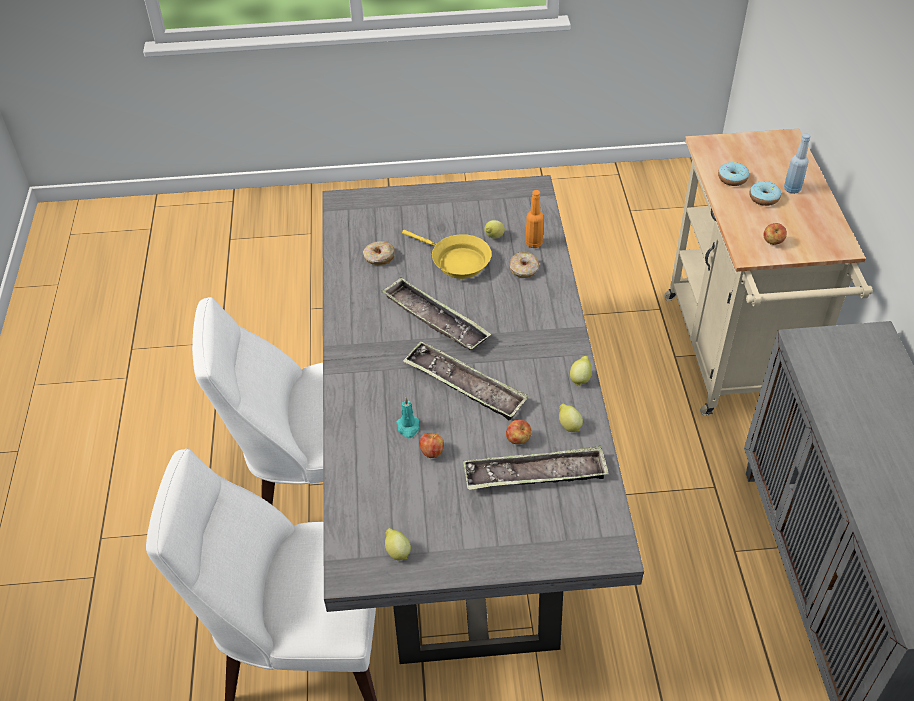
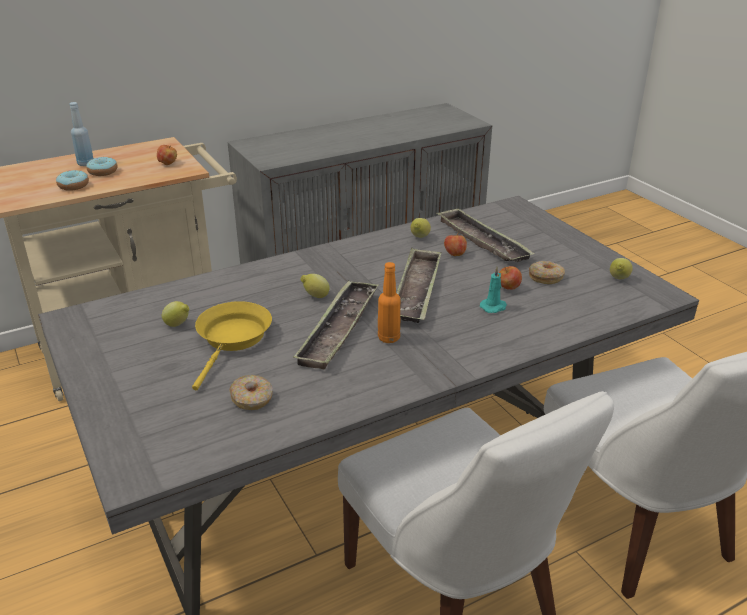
camera: 115 degrees left, 15 degrees down
donut [510,252,539,278] -> donut moved to [529,261,565,284]
orange bottle [525,190,544,248] -> orange bottle moved to [378,262,400,343]
lemon [570,356,592,386] -> lemon moved to [300,274,330,298]

